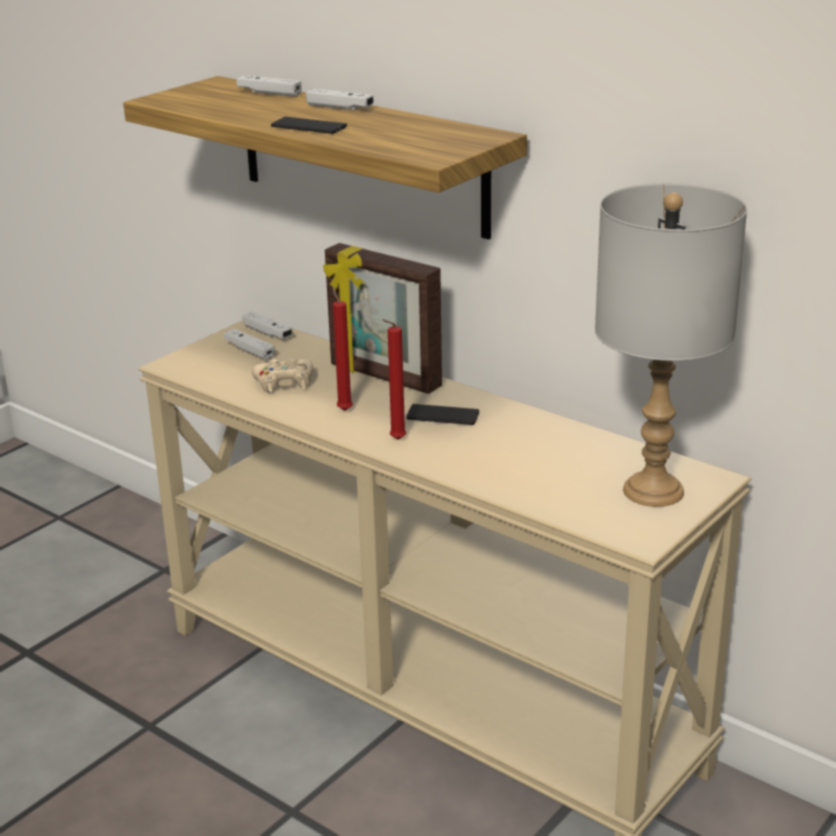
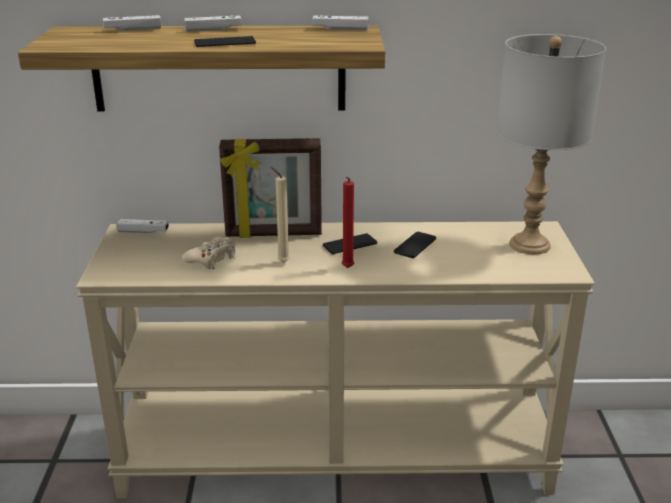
camera: 40 degrees left, 0 degrees up
white game controller [224,329,275,360] -> white game controller moved to [312,15,369,30]
red candle [332,287,353,411] -> beige candle [271,167,290,263]
none -> phone [394,232,436,258]

